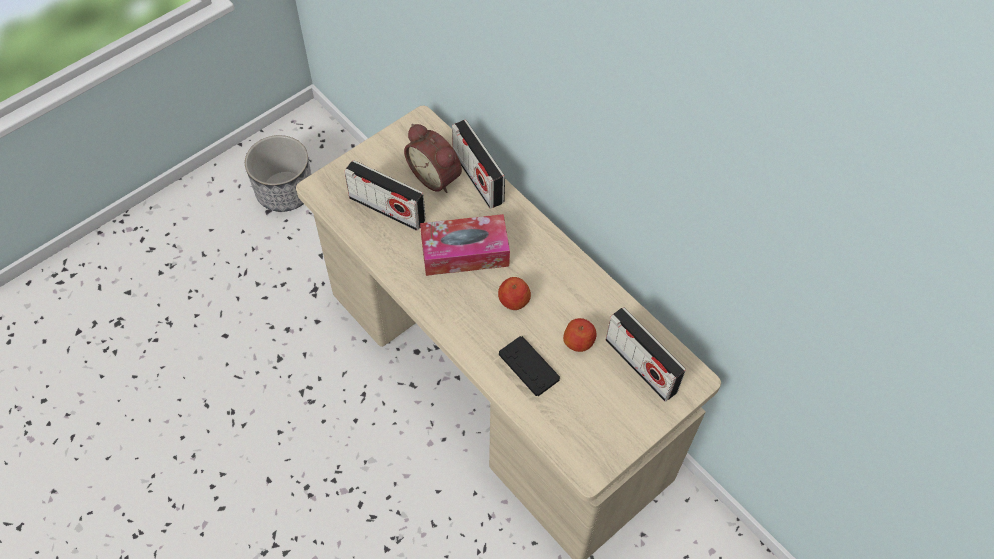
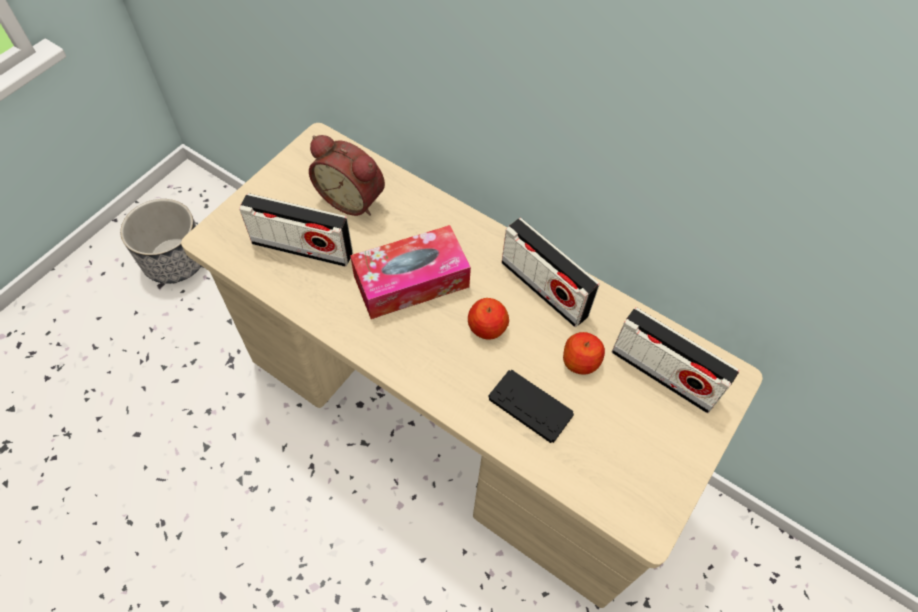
camera: 15 degrees left, 0 degrees up
radio [452,120,505,209] -> radio moved to [502,218,600,327]

